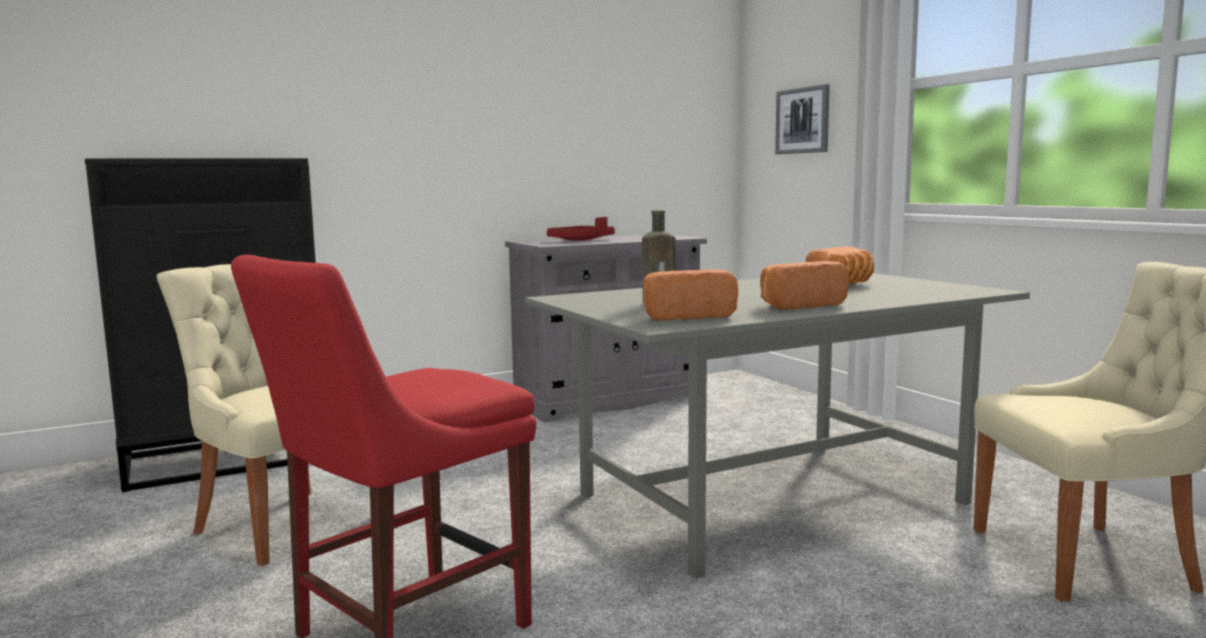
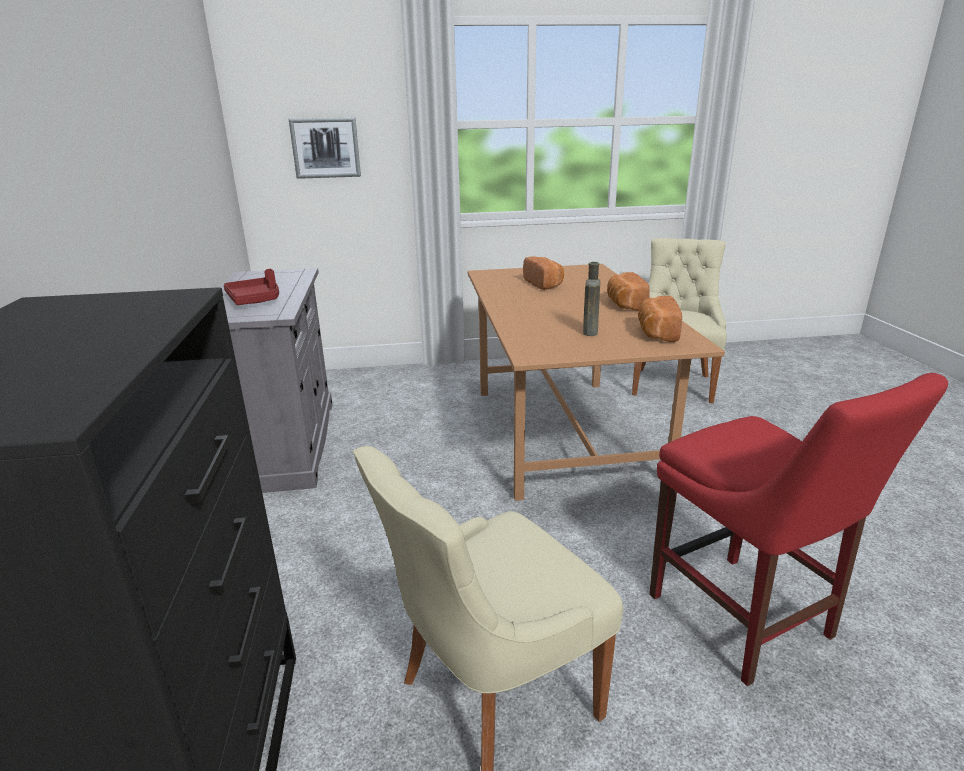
camera: 70 degrees left, 15 degrees up
grey dining table [525,273,1030,578] -> brown dining table [468,264,725,501]

